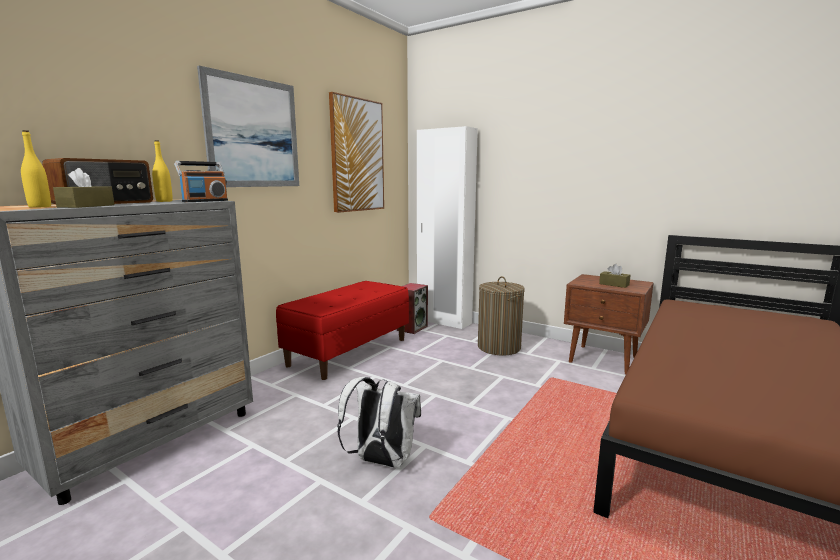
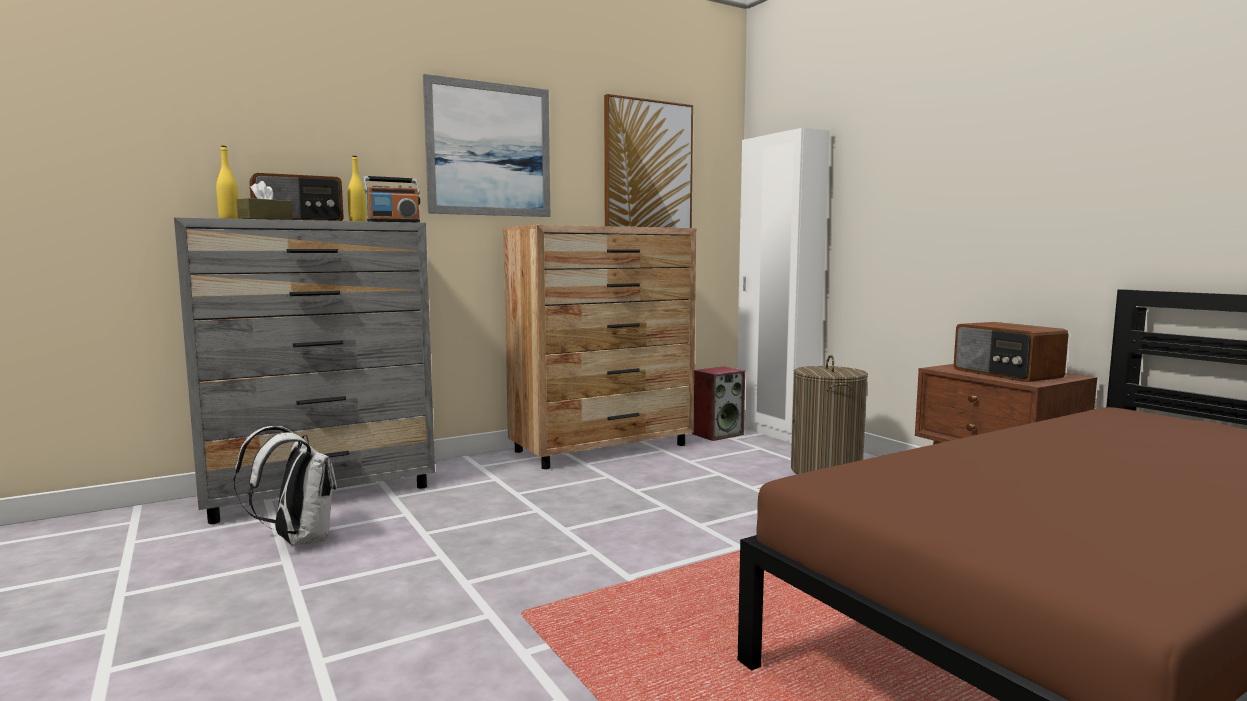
camera: 25 degrees right, 5 degrees down
red bench [276,281,409,380] -> brown dresser [503,225,696,469]
white backpack [337,377,421,468] -> white backpack moved to [234,426,337,546]
brown tissue box [599,264,630,288] -> radio [954,322,1069,382]

